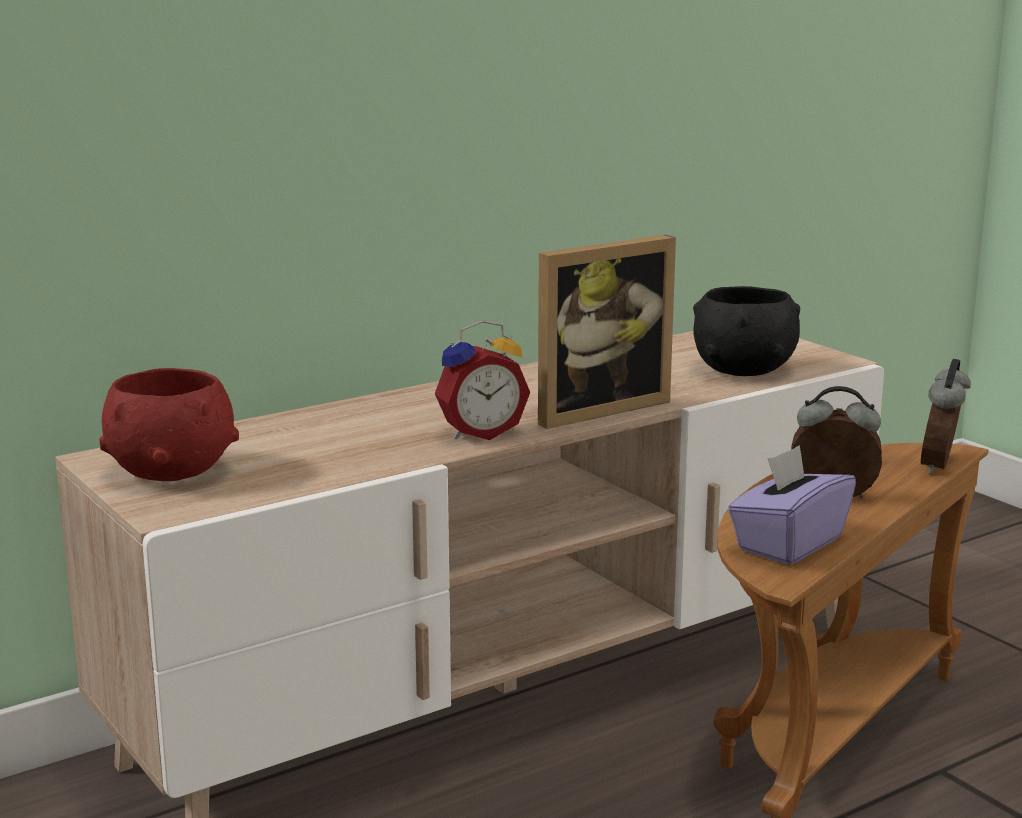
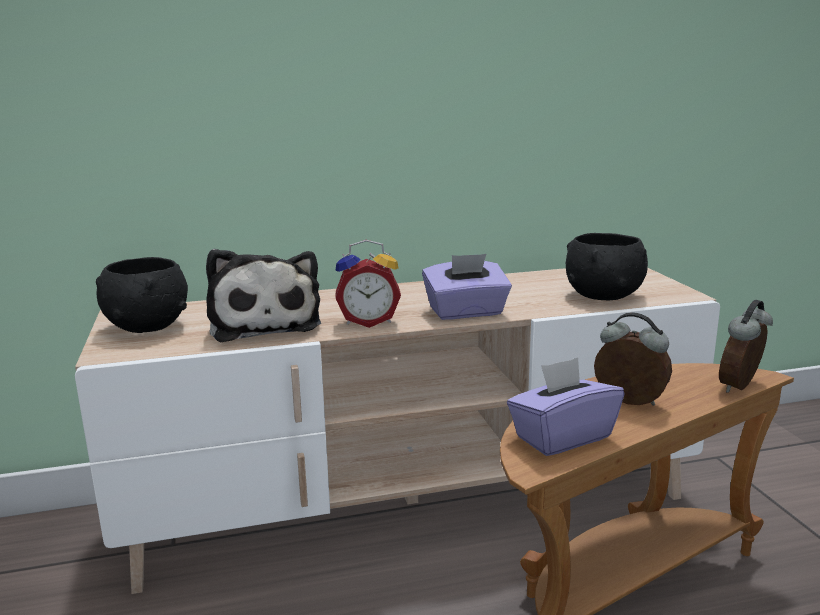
camera: 20 degrees right, 0 degrees up
red bowl [99,368,239,481] -> black bowl [96,257,188,333]
picture frame [538,235,676,429] -> purple tissue box [422,254,512,320]
none -> plush toy [206,249,321,342]

